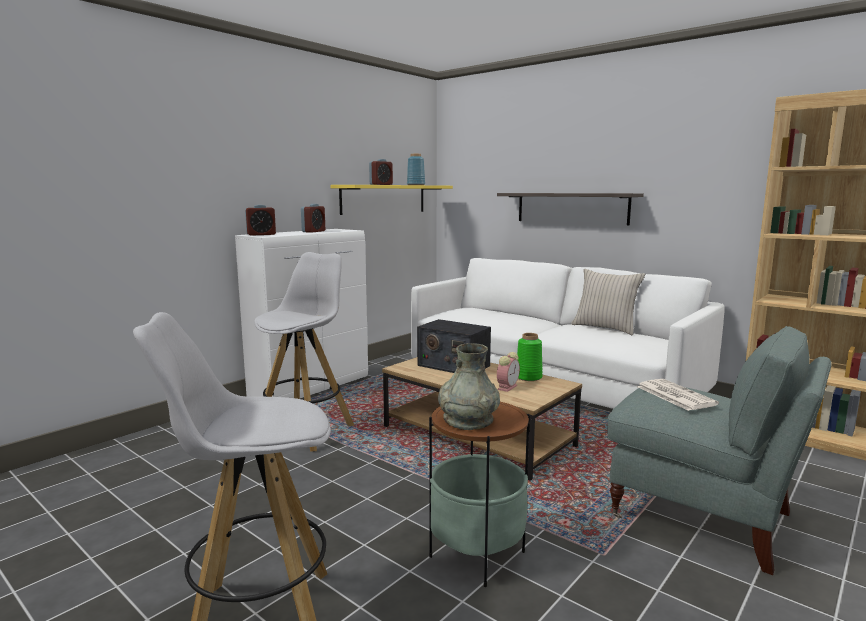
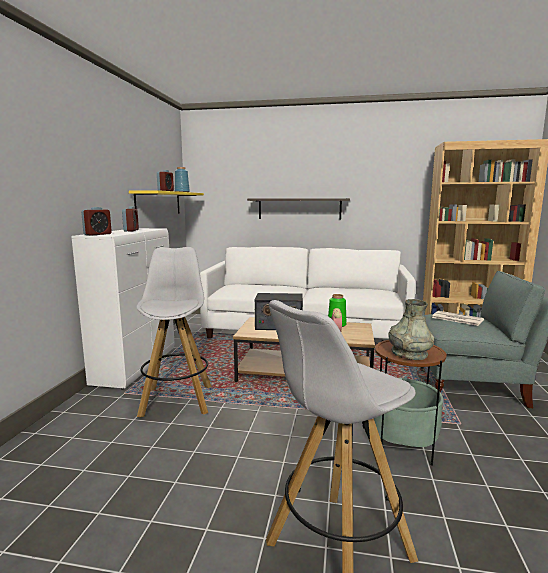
camera: 30 degrees left, 0 degrees up
beige pillow [571,269,645,335] -> none

